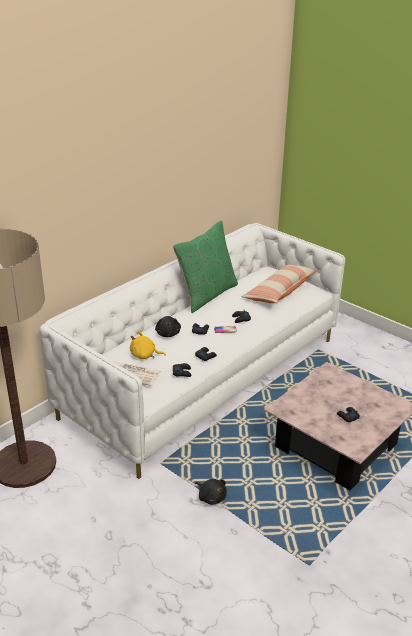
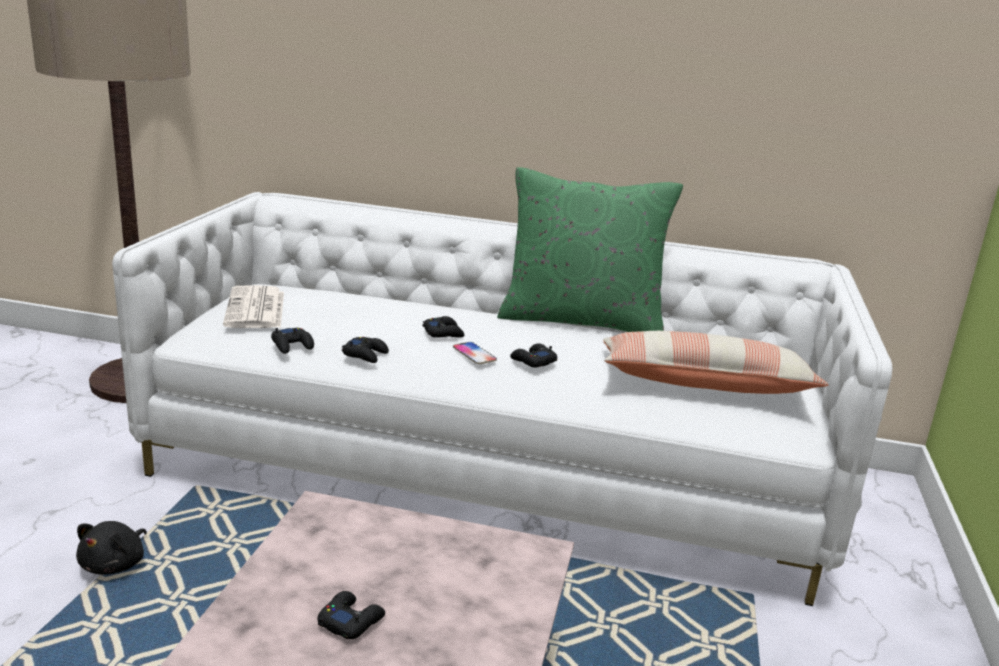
camera: 60 degrees right, 10 degrees down
yellow plush toy [130,331,166,359] -> none
black plush toy [155,316,181,337] -> none

